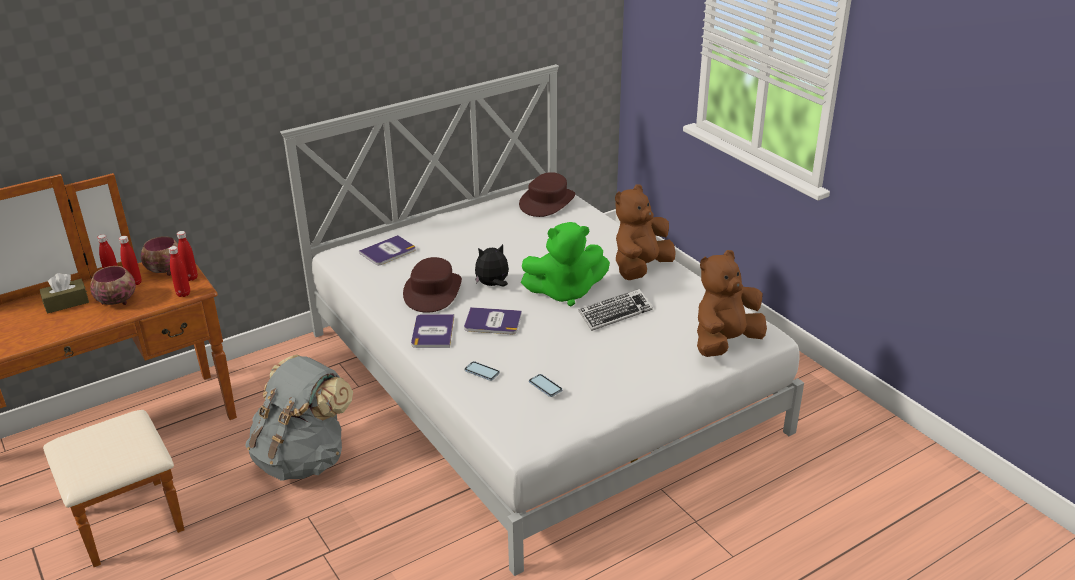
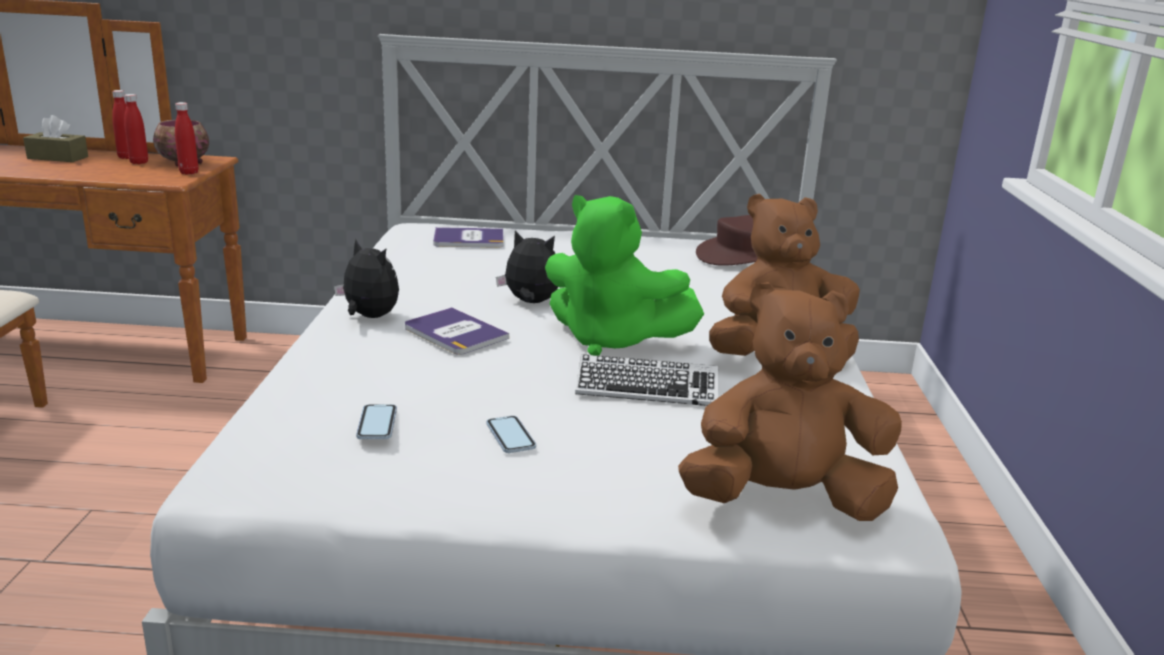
camera: 35 degrees right, 10 degrees down
bowl [90,266,136,305] -> none
red bottle [169,246,190,297] -> none
grey backpack [245,355,353,481] -> none
brown hat [403,257,462,313] -> none
book [411,314,454,348] -> plush toy [334,239,399,318]
phone [464,361,500,381] -> phone moved to [486,416,536,453]

